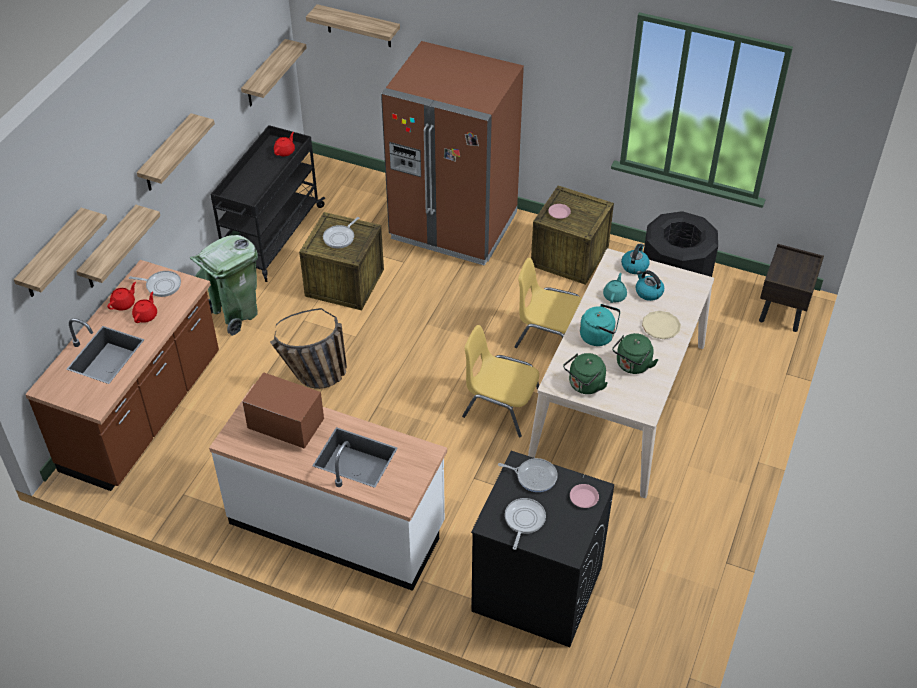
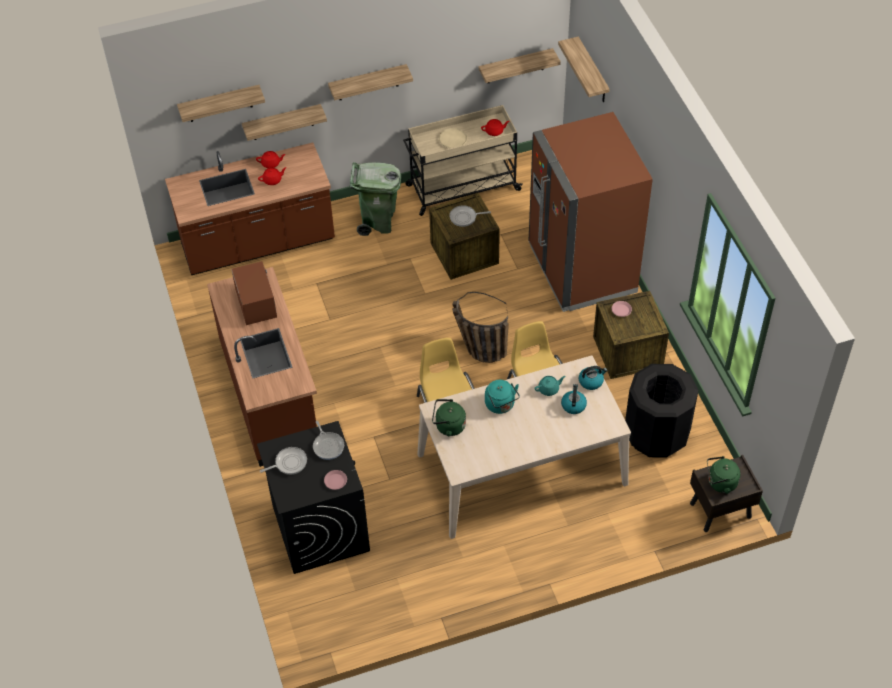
camera: 50 degrees right, 5 degrees up
frying pan [129,271,181,297] -> none
white counter [209,384,447,591] -> brown counter [207,267,317,467]
black cart [210,125,325,282] -> beige cart [403,105,523,216]
basket [270,308,347,389] -> basket moved to [452,292,509,363]
green kettle [612,333,658,374] -> green kettle moved to [707,456,740,494]
beige plate [642,311,681,339] -> beige plate moved to [439,128,468,148]

